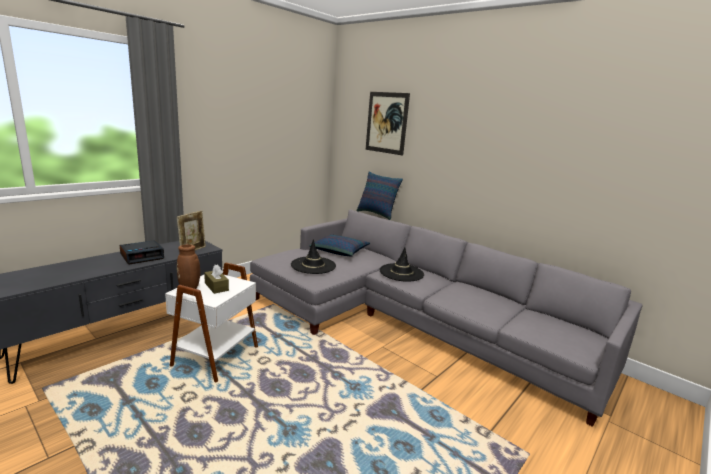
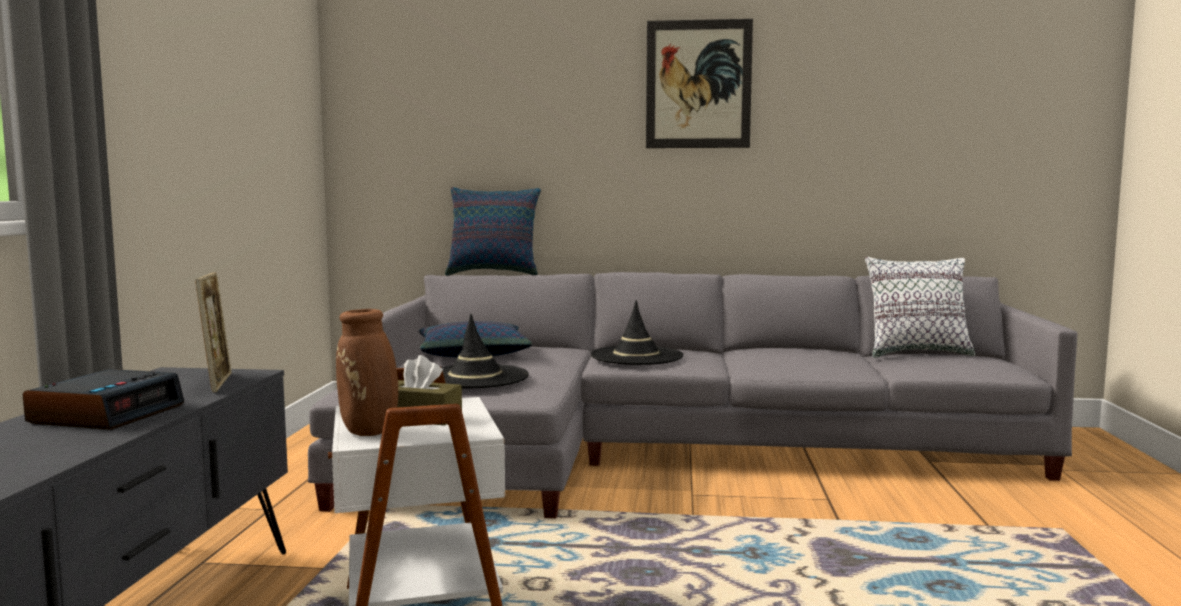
camera: 35 degrees left, 10 degrees down
picture [365,92,410,155] -> picture moved to [646,19,753,148]
none -> white pillow [865,257,975,358]

